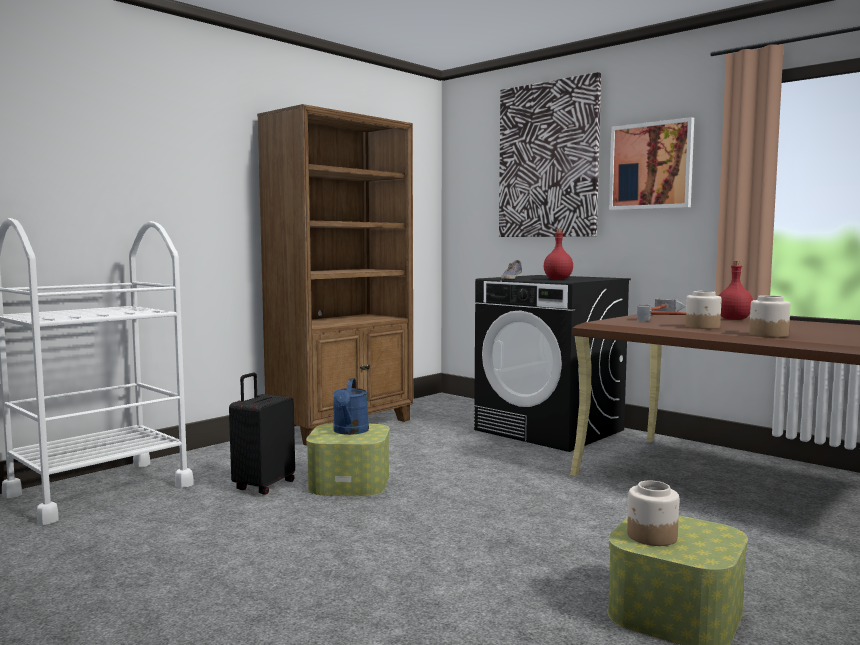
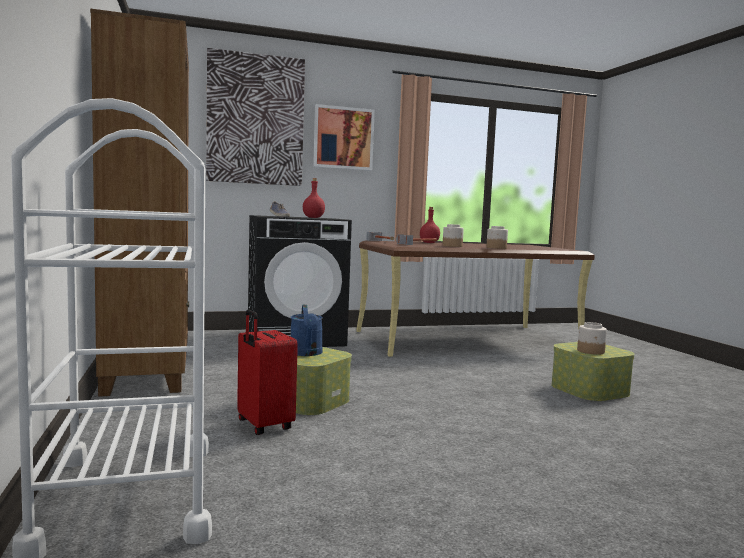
camera: 60 degrees left, 0 degrees up
black suitcase [229,373,295,495] -> red suitcase [237,310,298,435]
blue watering can [333,378,369,435] -> blue watering can turned 45 degrees clockwise [291,305,323,356]

